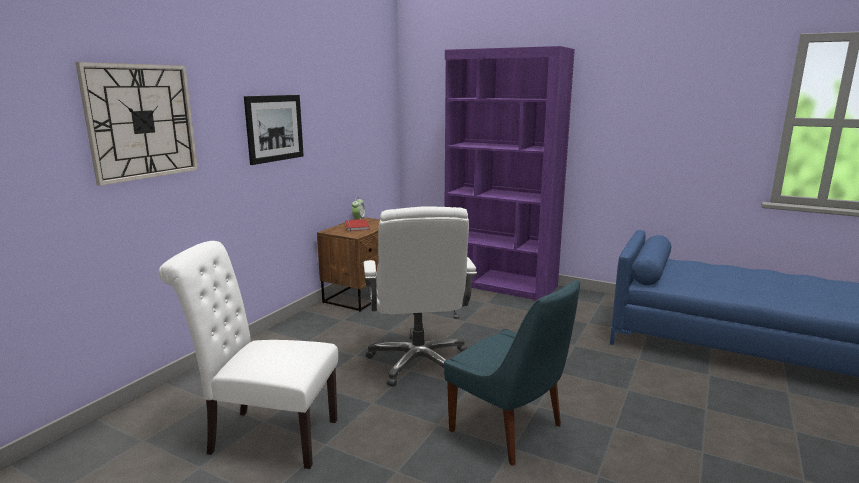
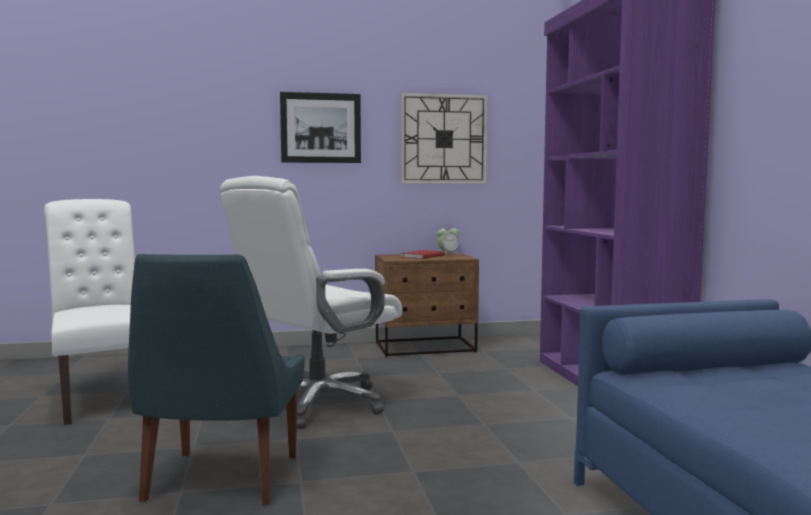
camera: 50 degrees right, 10 degrees down
wall clock [75,62,198,186] -> wall clock moved to [401,93,488,184]

